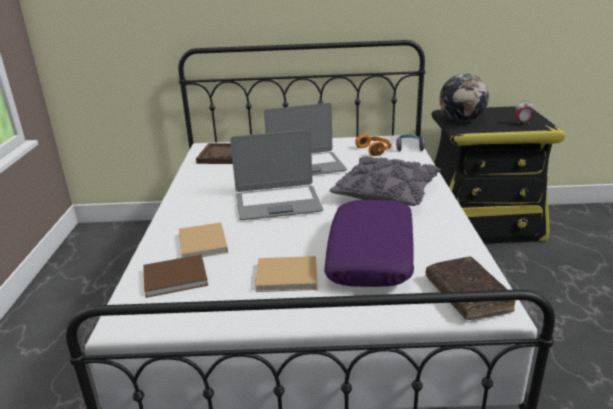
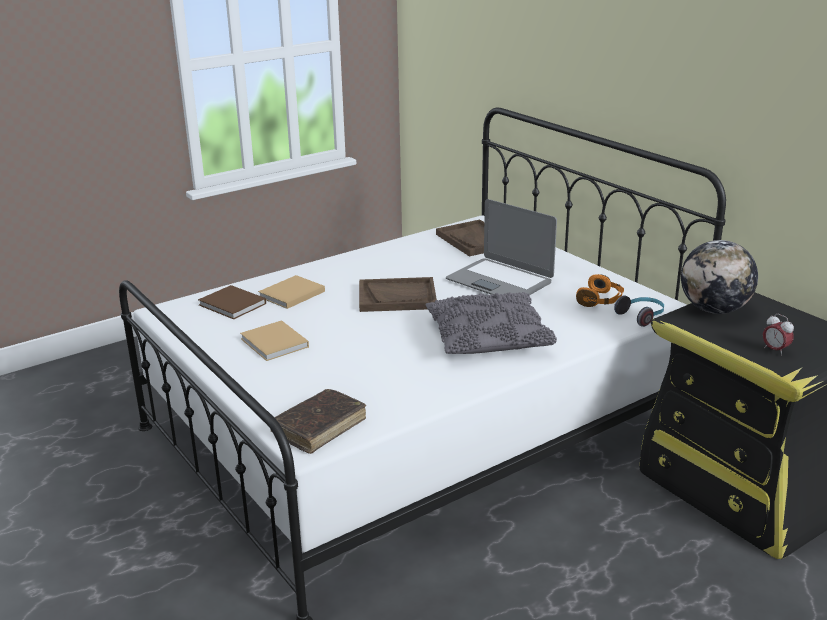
camera: 55 degrees right, 0 degrees up
laptop [230,130,323,220] -> brown tray [359,277,437,312]
purple pillow [324,200,414,287] -> none

